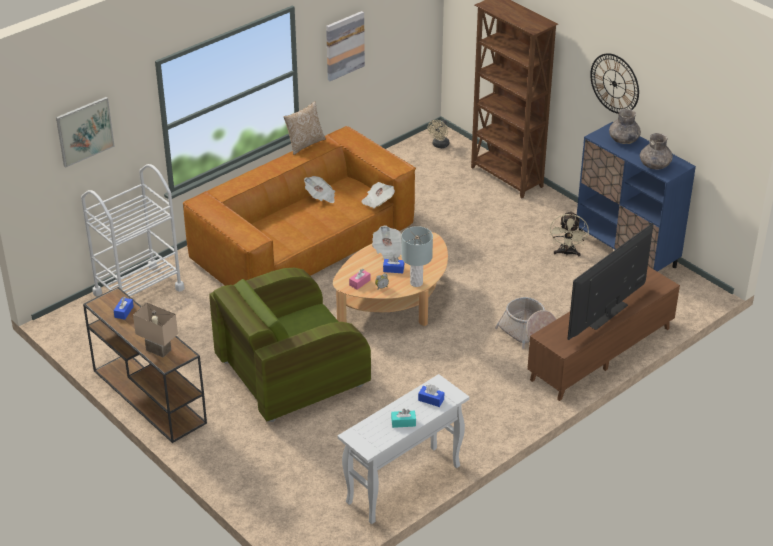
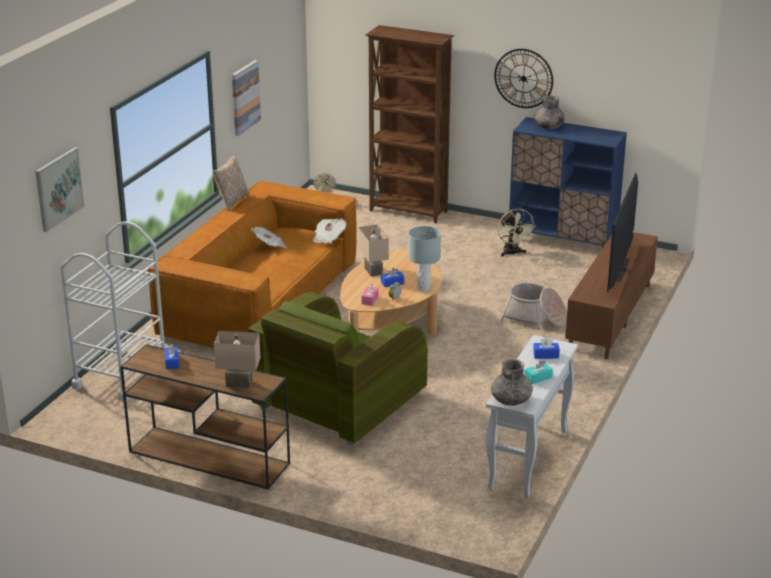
camera: 25 degrees left, 10 degrees down
newspaper [372,226,402,259] -> beige table lamp [358,224,389,277]
grey vase [640,133,673,170] -> grey vase moved to [491,358,533,406]

